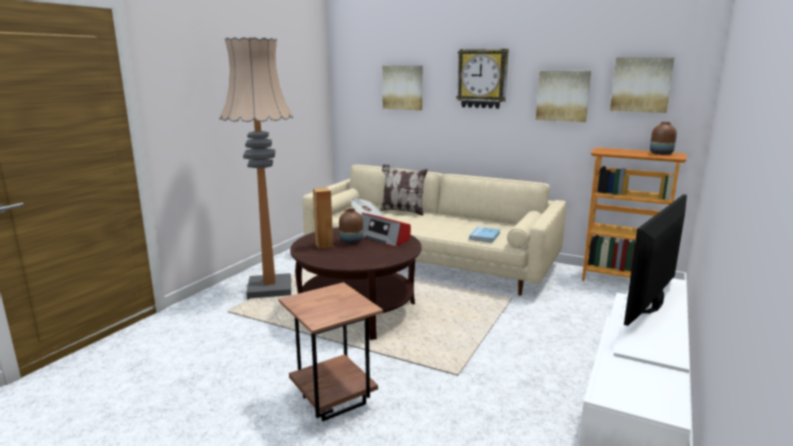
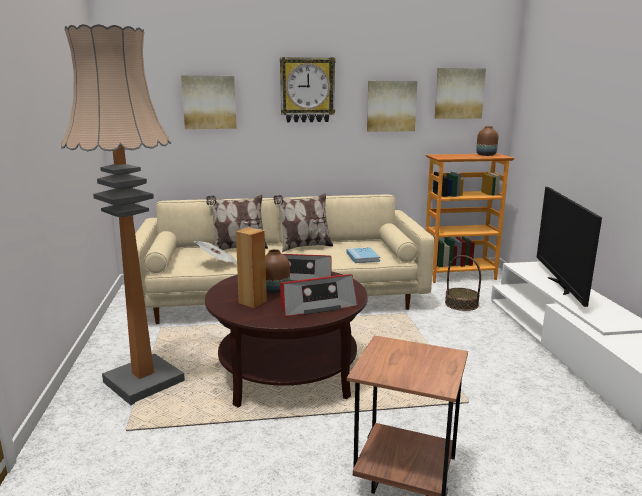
camera: 35 degrees left, 0 degrees up
none -> pillow [273,193,333,252]
none -> radio [280,274,358,317]
none -> basket [445,255,481,311]

